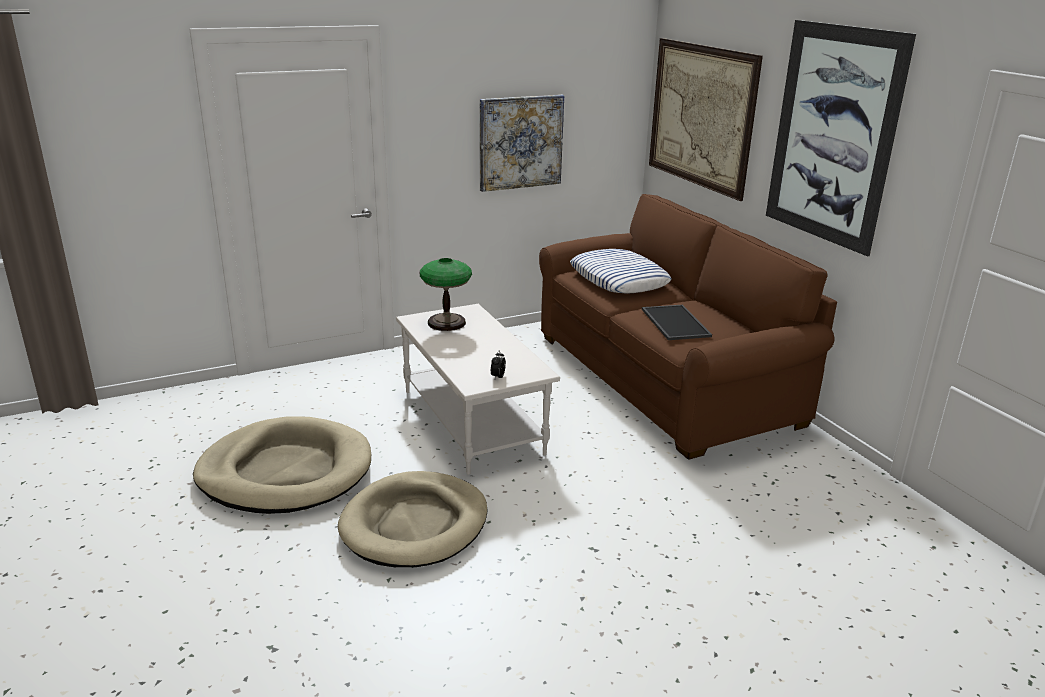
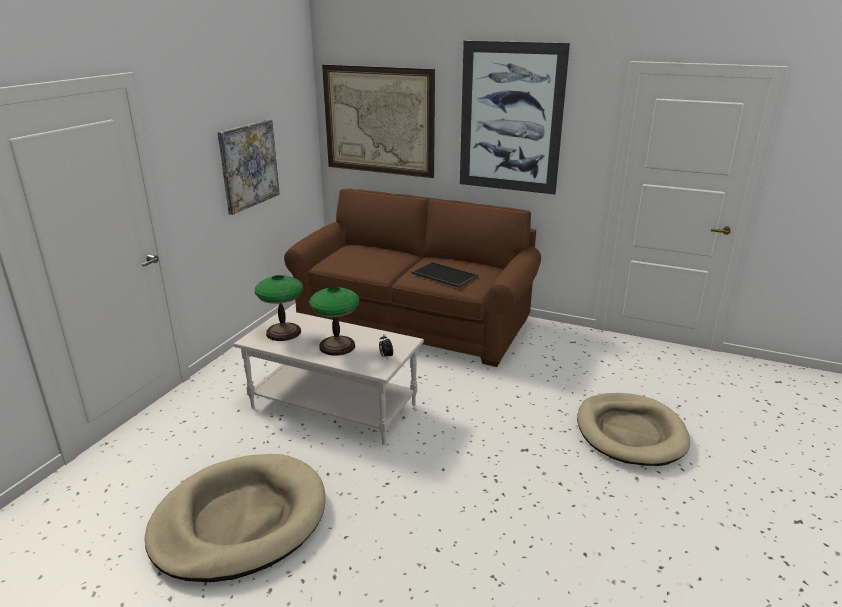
camera: 40 degrees left, 0 degrees up
beige dog bed [338,471,488,567] -> beige dog bed moved to [577,393,690,466]
pillow [570,249,672,293] -> none
none -> table lamp [309,287,359,356]

